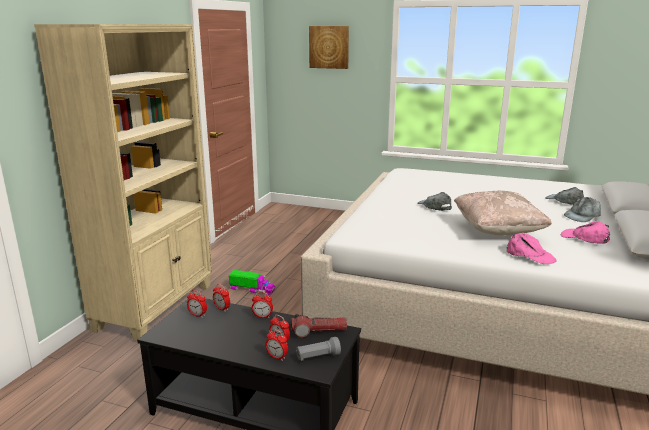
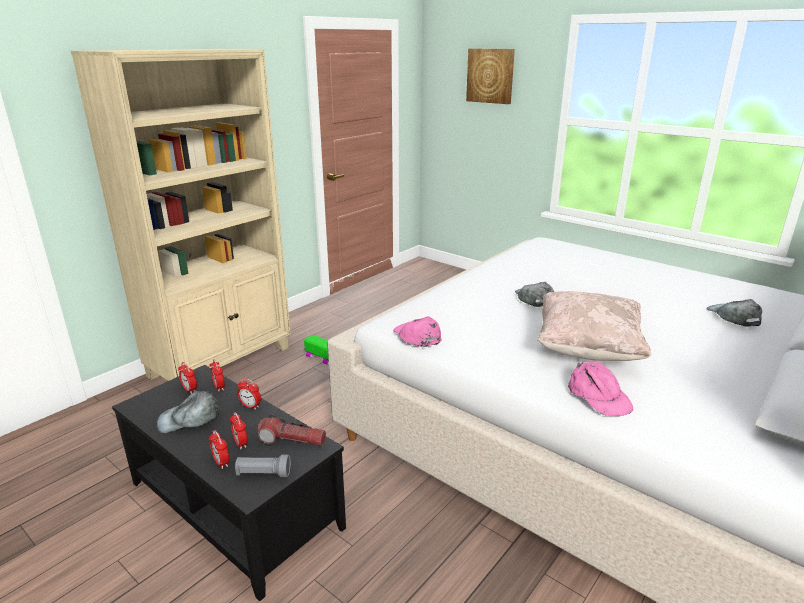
camera: 20 degrees right, 5 degrees up
pink cap [560,221,610,244] -> pink cap moved to [393,316,441,347]
grey cap [564,197,601,222] -> grey cap moved to [157,391,219,433]

